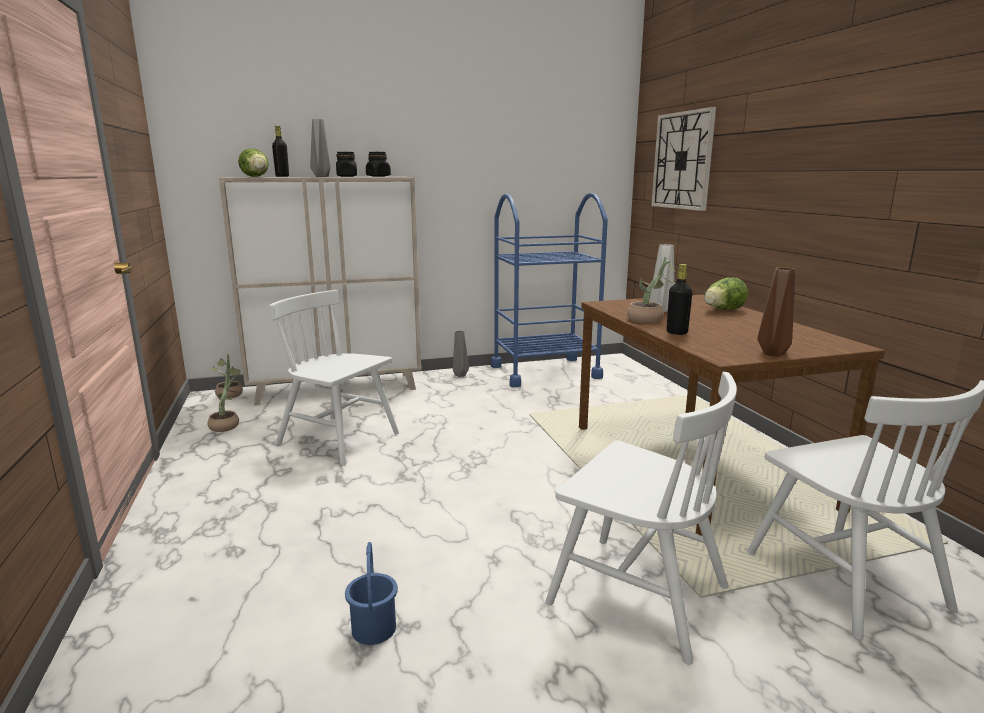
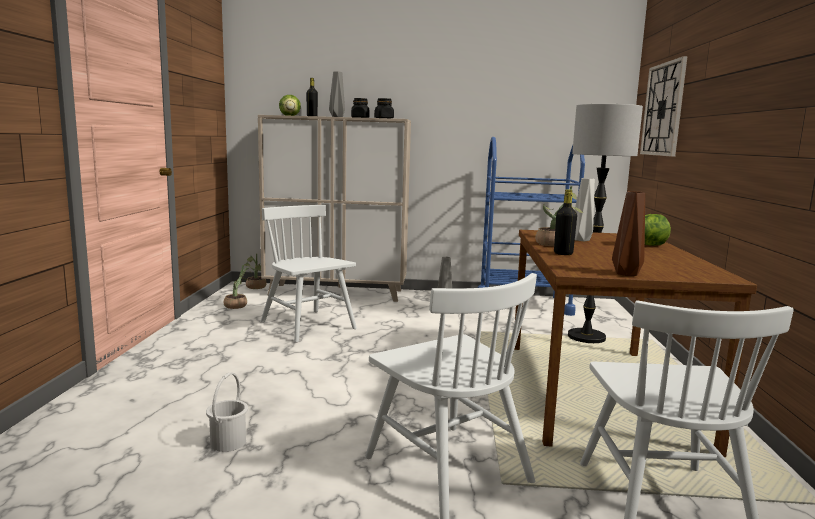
camera: 20 degrees right, 5 degrees down
blue bucket [345,542,398,645] -> white bucket [206,372,248,452]
none -> floor lamp [568,104,643,343]

